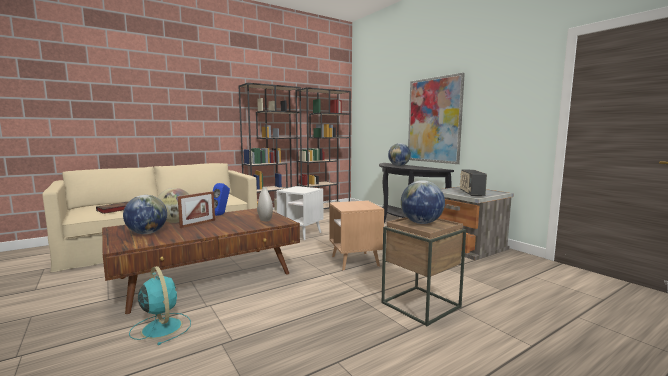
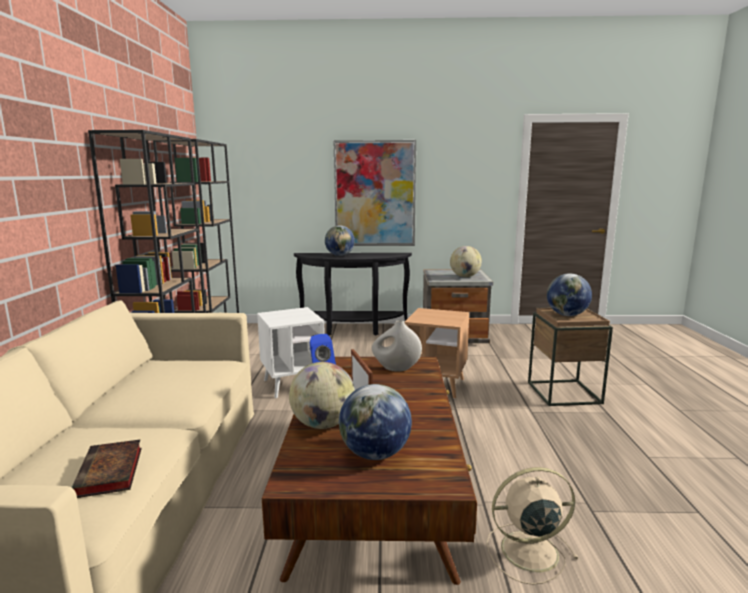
camera: 55 degrees left, 5 degrees up
turquoise fan [129,266,191,345] -> beige fan [487,467,579,585]
radio [460,170,487,196] -> globe [450,246,482,277]

